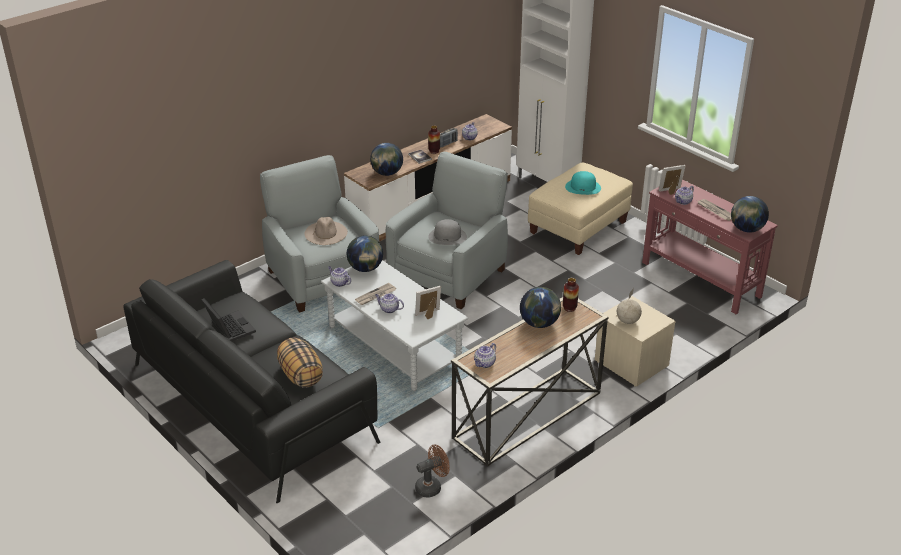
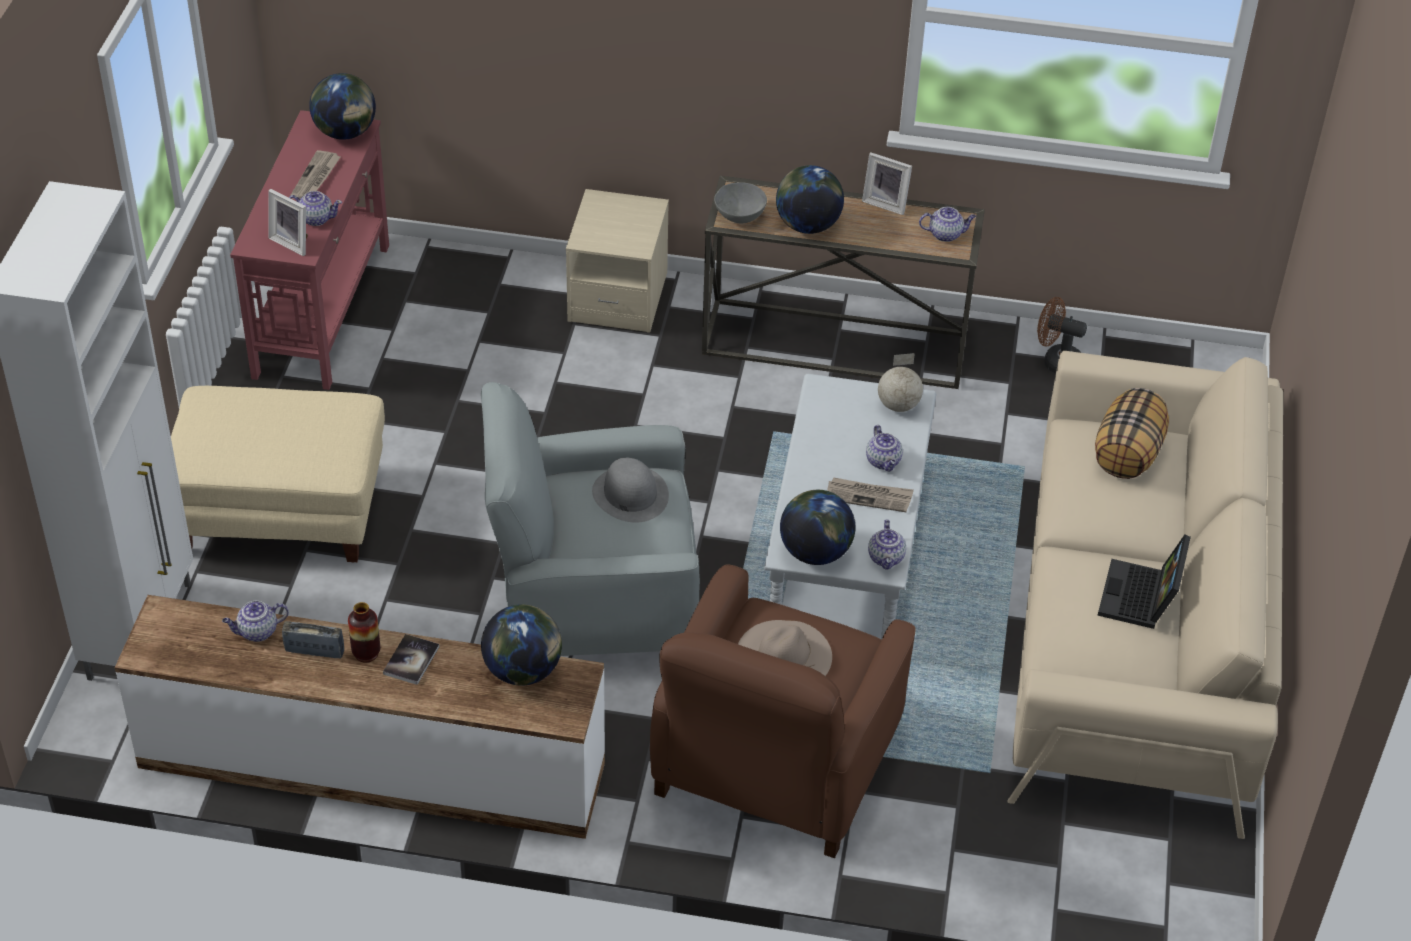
camera: 130 degrees left, 10 degrees up
black sofa [123,260,380,503] -> beige sofa [1007,351,1283,839]
grey armchair [260,155,379,313] -> brown armchair [650,564,916,858]
picture frame [415,286,441,319] -> picture frame moved to [862,152,912,215]
vase [563,278,579,312] -> grey bowl [714,182,767,224]
turquoise hat [565,171,601,195] -> none
globe [617,288,642,324] -> globe moved to [878,353,923,412]

